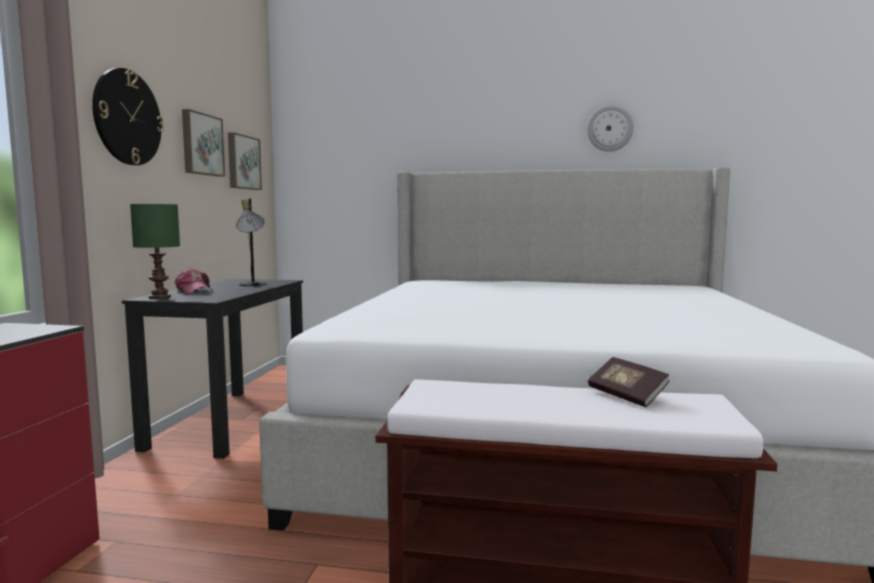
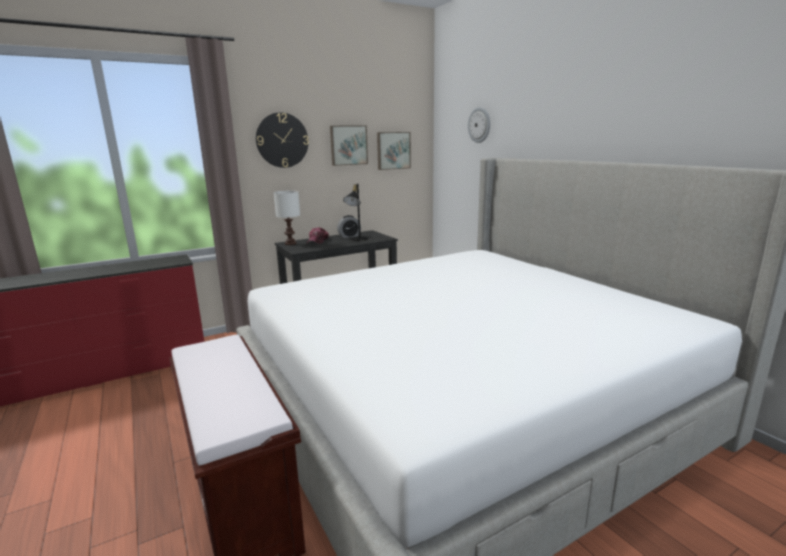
camera: 50 degrees right, 10 degrees up
green table lamp [130,204,180,299] -> white table lamp [274,191,300,245]
wall clock [587,106,634,152] -> wall clock moved to [468,107,490,143]
book [588,357,670,407] -> none
none -> alarm clock [337,215,361,238]

